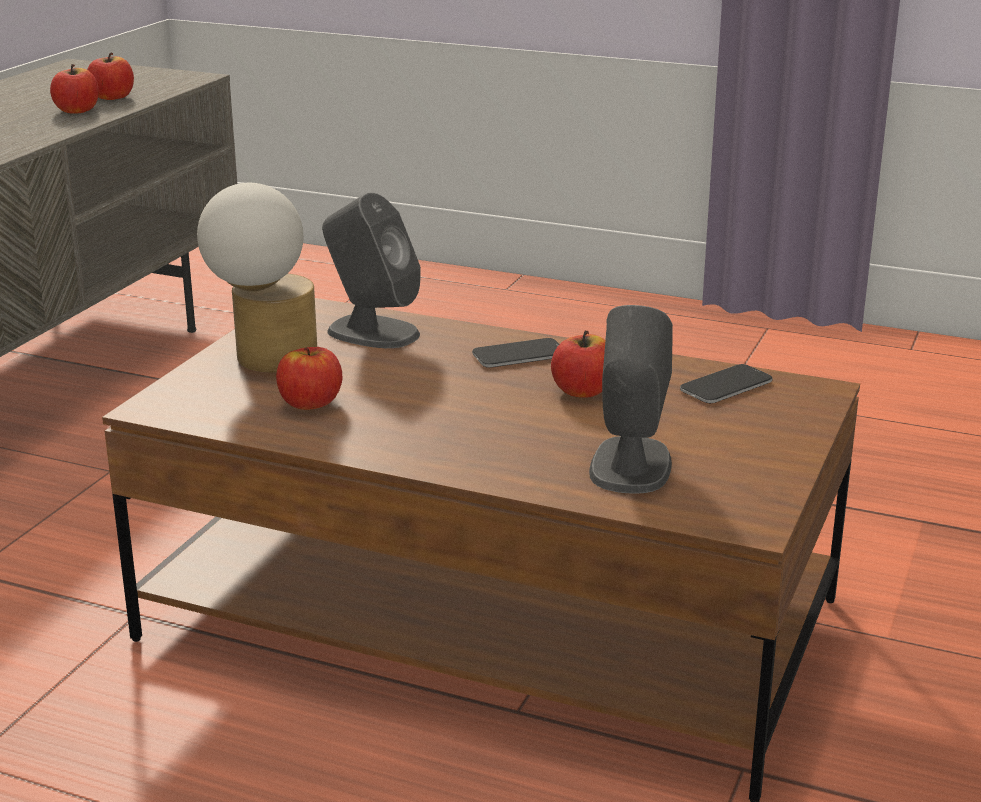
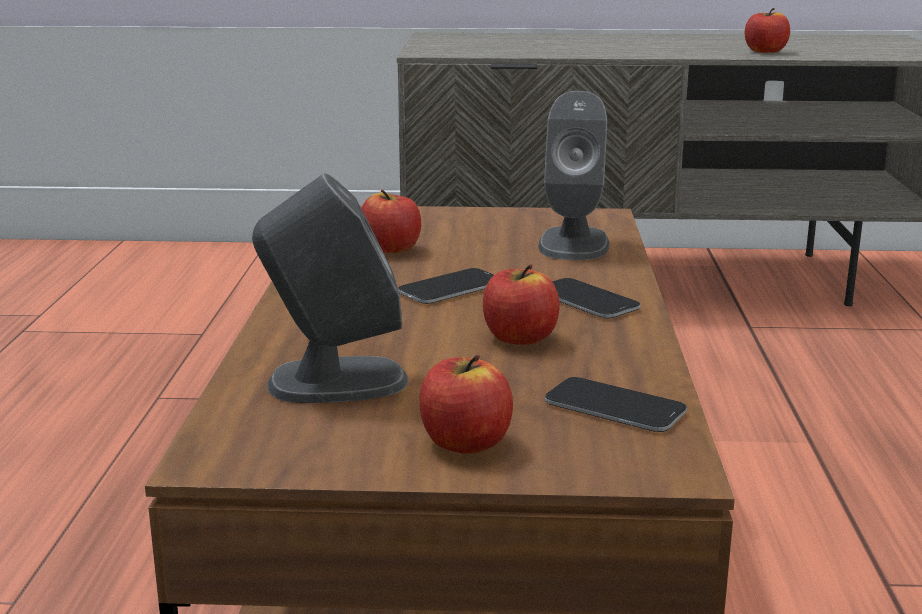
camera: 70 degrees right, 5 degrees down
apple [87,52,134,100] -> apple moved to [419,355,513,454]
table lamp [197,183,317,372] -> none
none -> phone [398,268,494,304]

